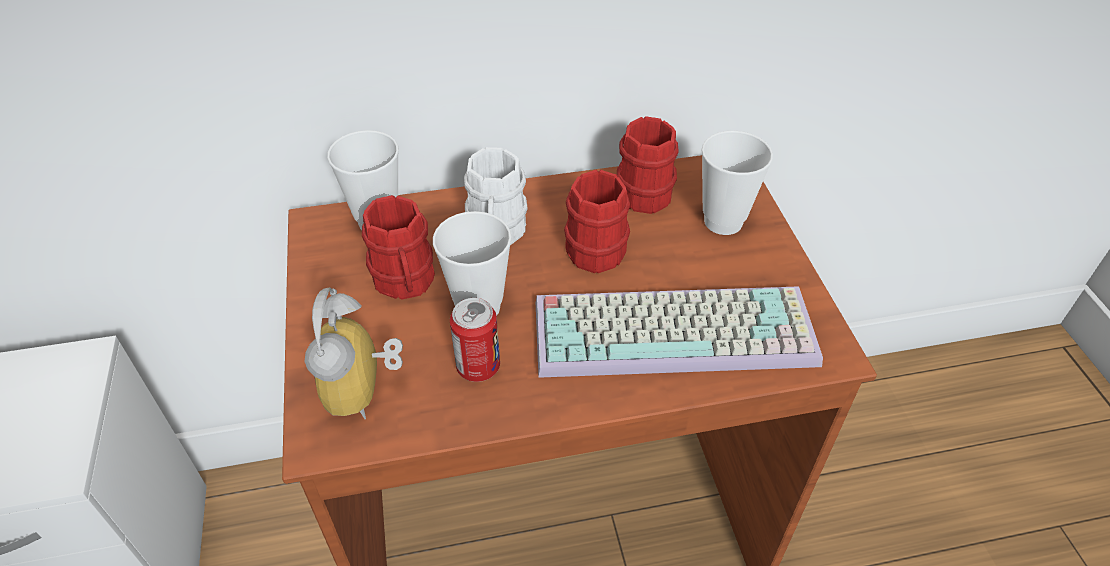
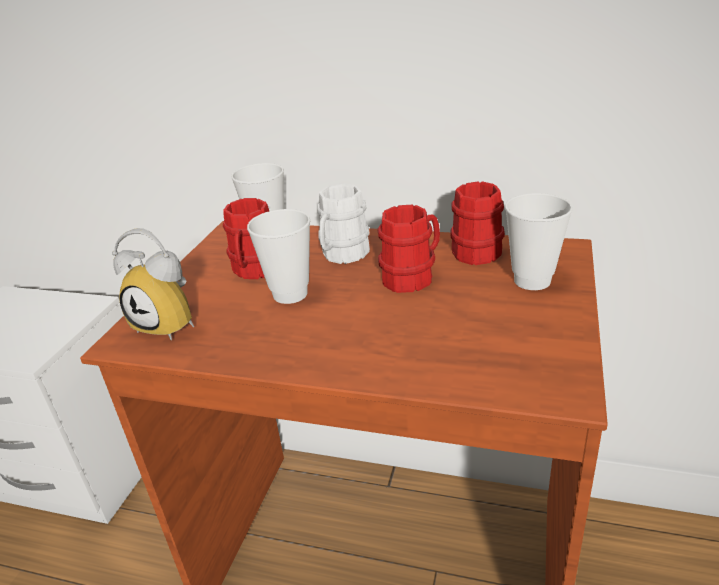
camera: 30 degrees right, 15 degrees down
alarm clock [304,288,403,419] -> alarm clock turned 90 degrees counterclockwise [112,228,194,340]
can [450,298,500,382] -> none
keyboard [536,286,823,378] -> none

